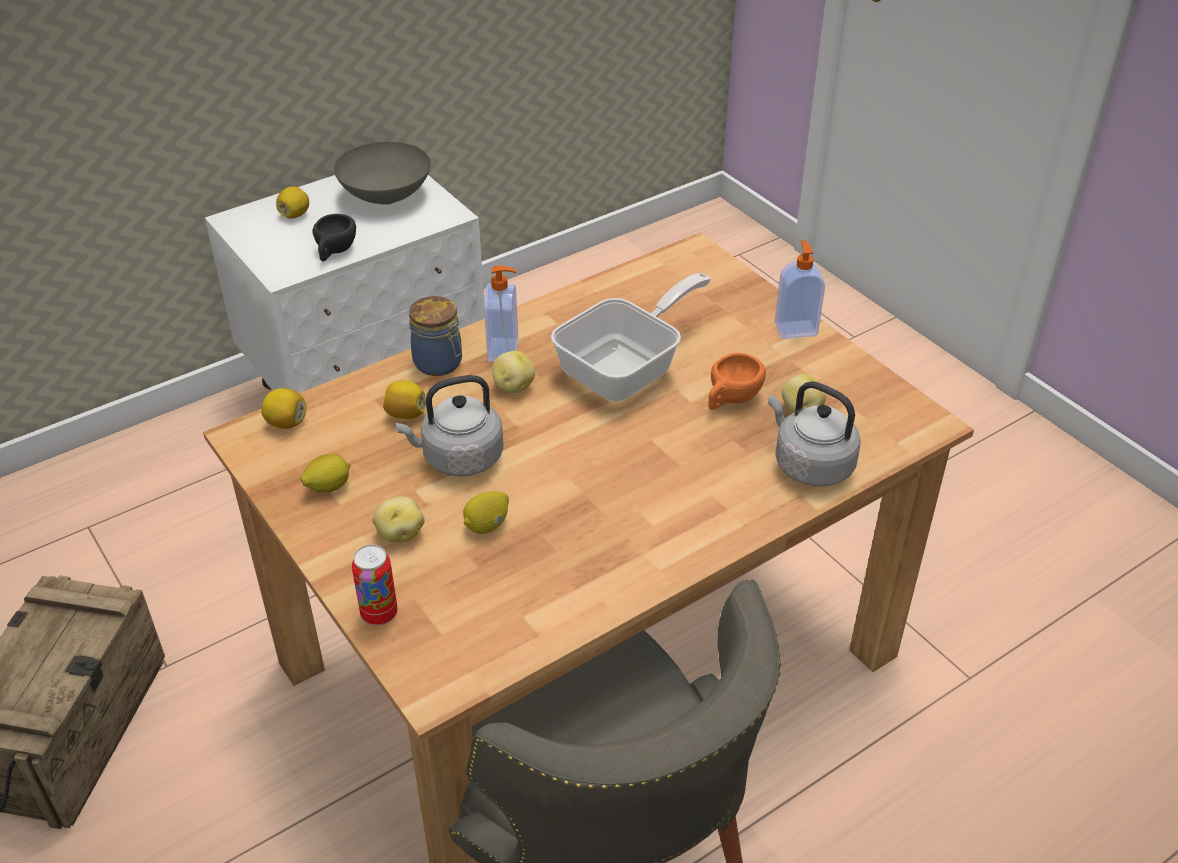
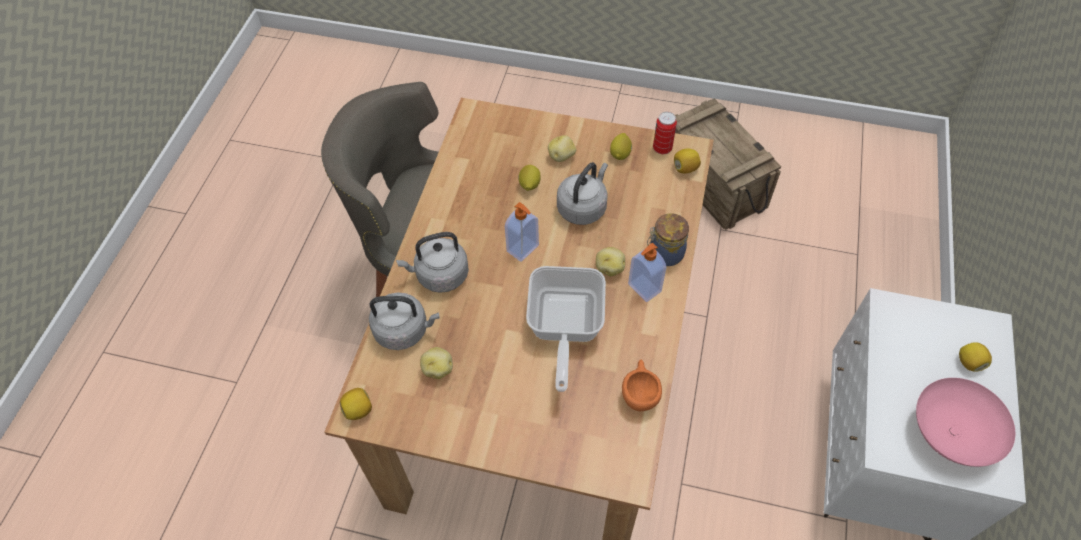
camera: 140 degrees right, 15 degrees up
black cup [312,214,356,261] -> none
grey bowl [334,142,431,205] -> pink bowl [916,378,1015,467]
can [352,545,398,625] -> can moved to [653,112,677,154]
lemon [383,380,426,419] -> lemon moved to [340,388,372,420]
orange cup [708,353,766,410] -> orange cup moved to [622,360,662,411]
soap dispenser [775,240,825,339] -> soap dispenser moved to [505,202,539,262]
none -> grey kettle [396,232,469,293]

